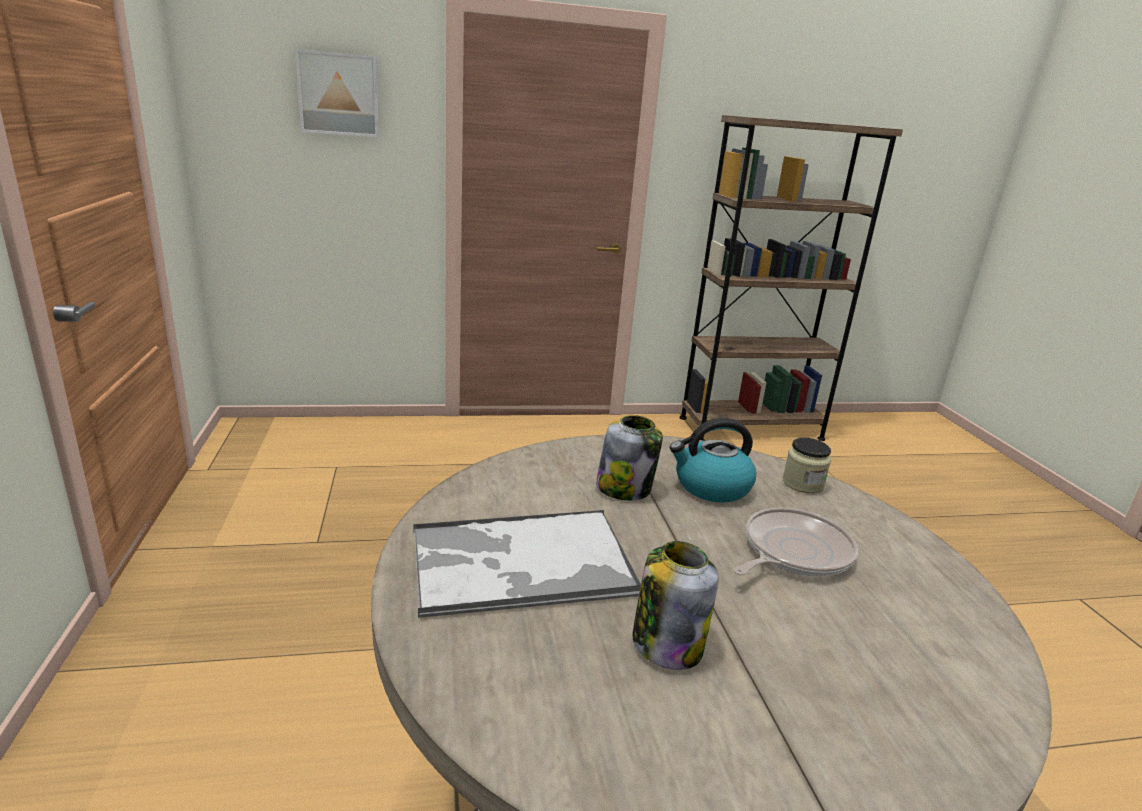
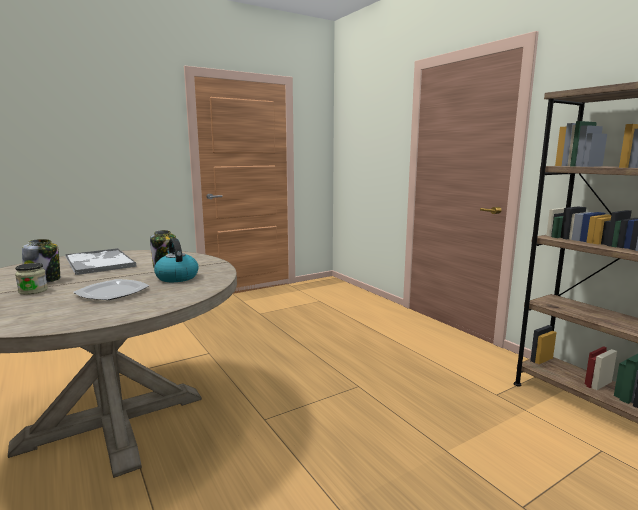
camera: 70 degrees right, 10 degrees down
picture [295,49,379,137] -> none
frying pan [734,508,858,577] -> plate [74,279,149,300]
jar [783,438,831,494] -> jar moved to [15,263,48,295]

